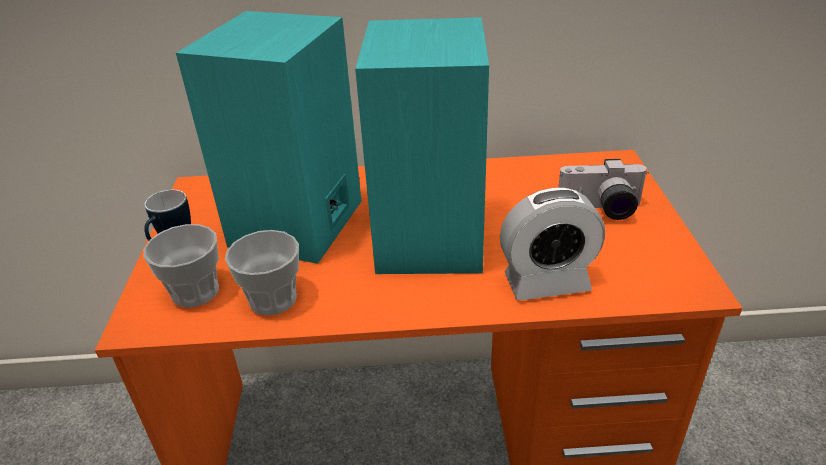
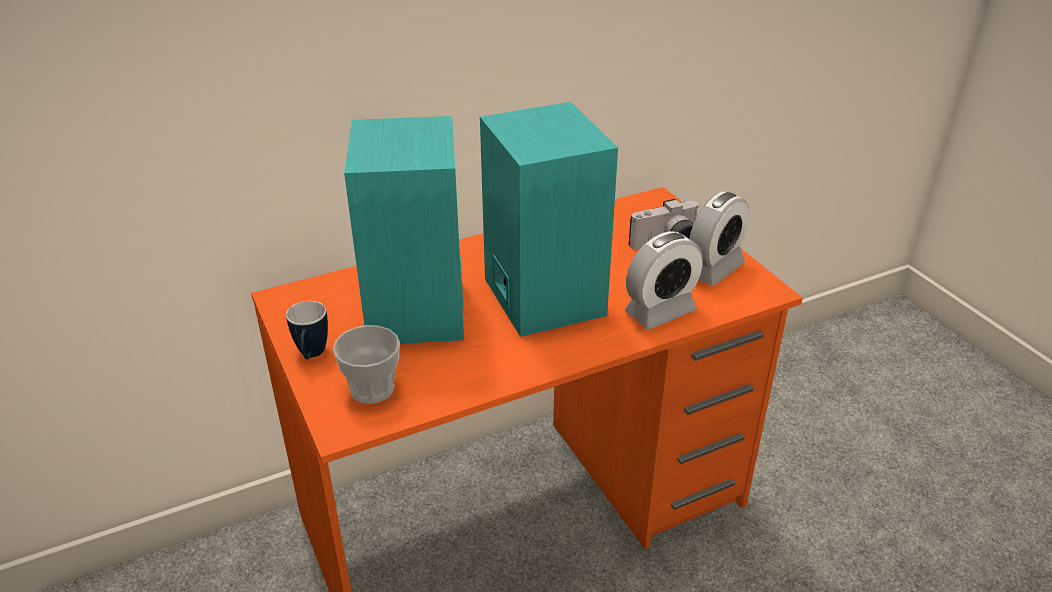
camera: 25 degrees left, 0 degrees up
cup [225,230,299,315] -> none
none -> alarm clock [689,192,749,286]

